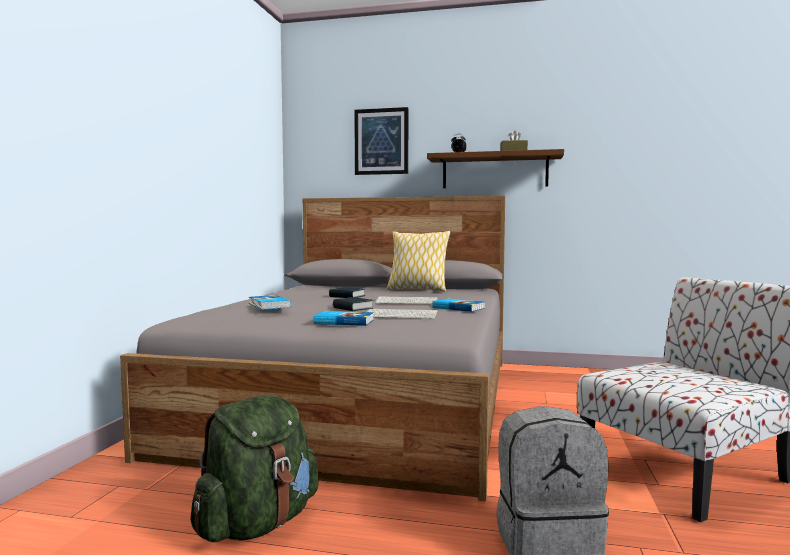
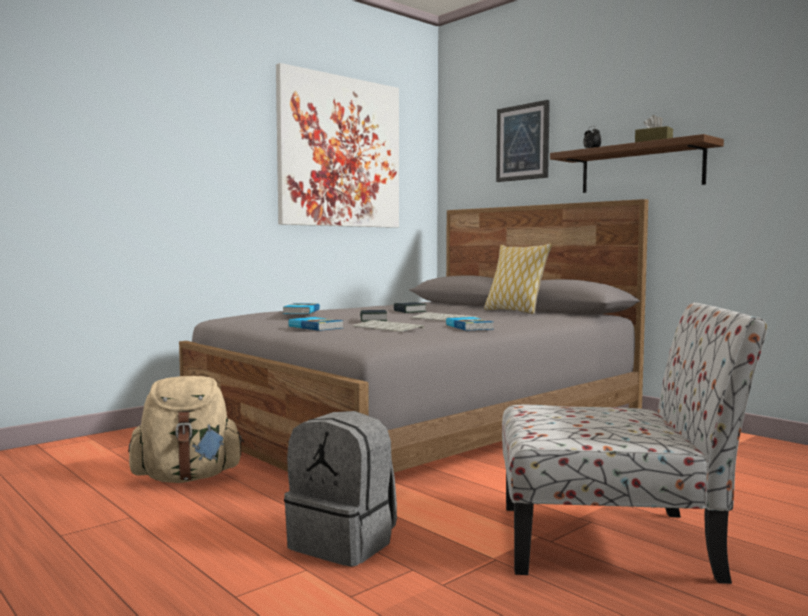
camera: 35 degrees right, 0 degrees up
green backpack [190,395,318,542] -> beige backpack [128,376,244,483]
none -> picture [276,63,399,228]

